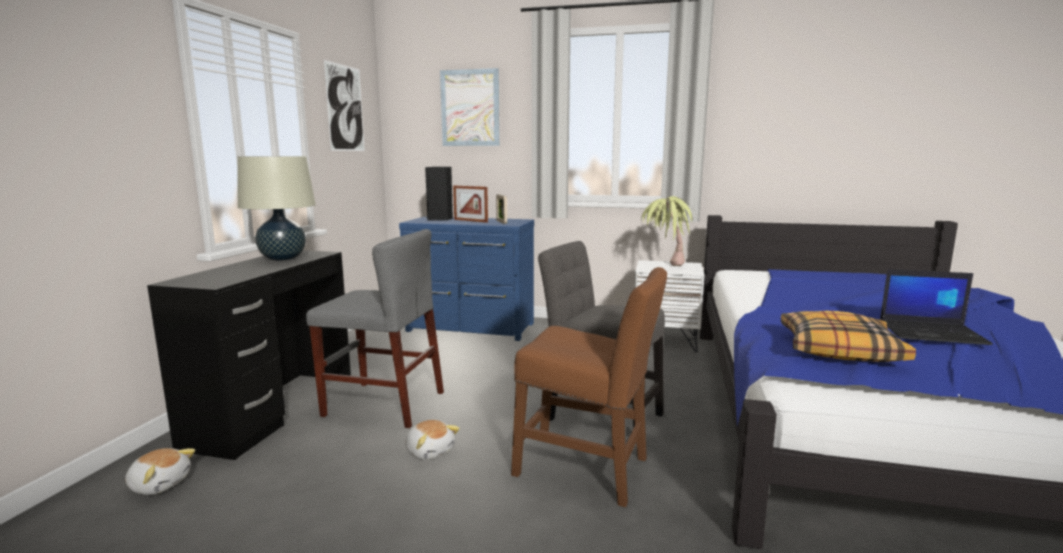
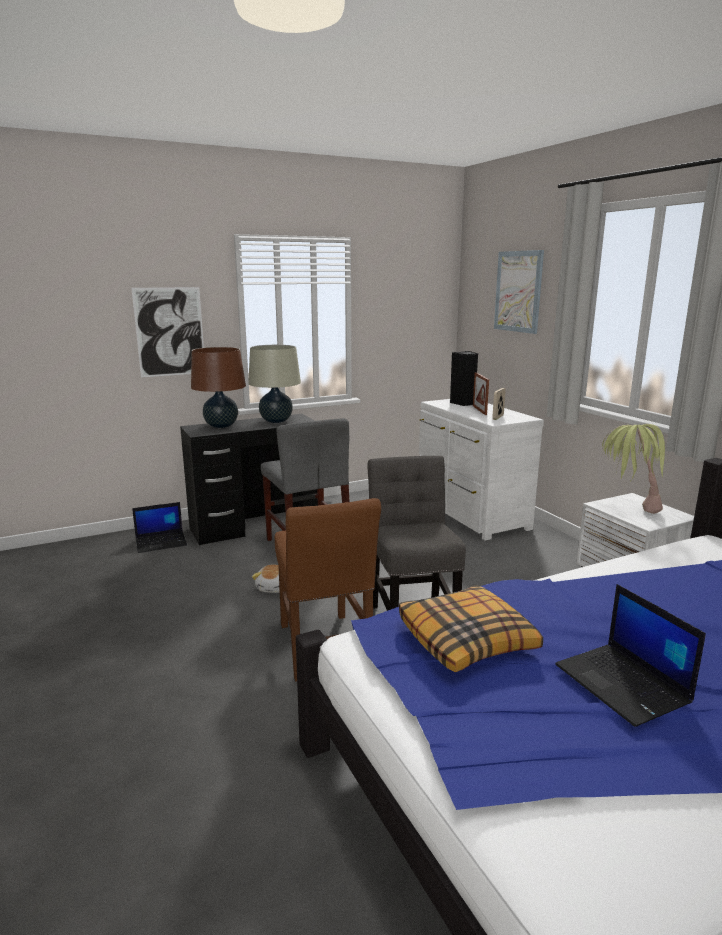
camera: 50 degrees right, 5 degrees up
plush toy [125,448,195,495] -> laptop [132,502,187,553]
picture [324,60,365,151] -> picture moved to [131,287,204,377]
blue dresser [399,216,534,341] -> white dresser [419,399,544,541]
none -> brown table lamp [191,347,246,428]

